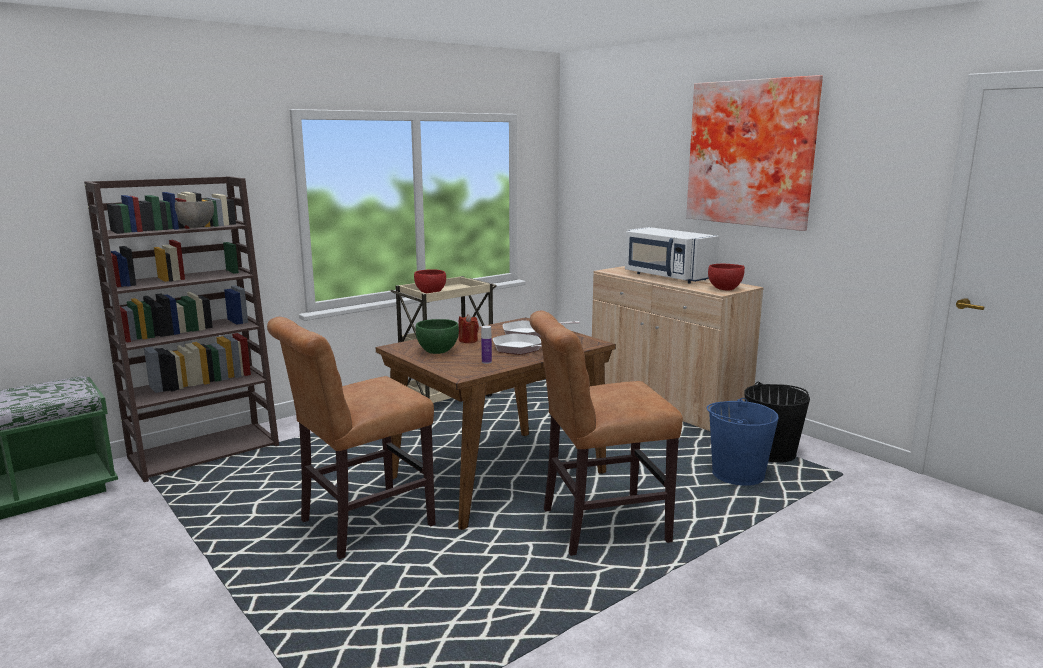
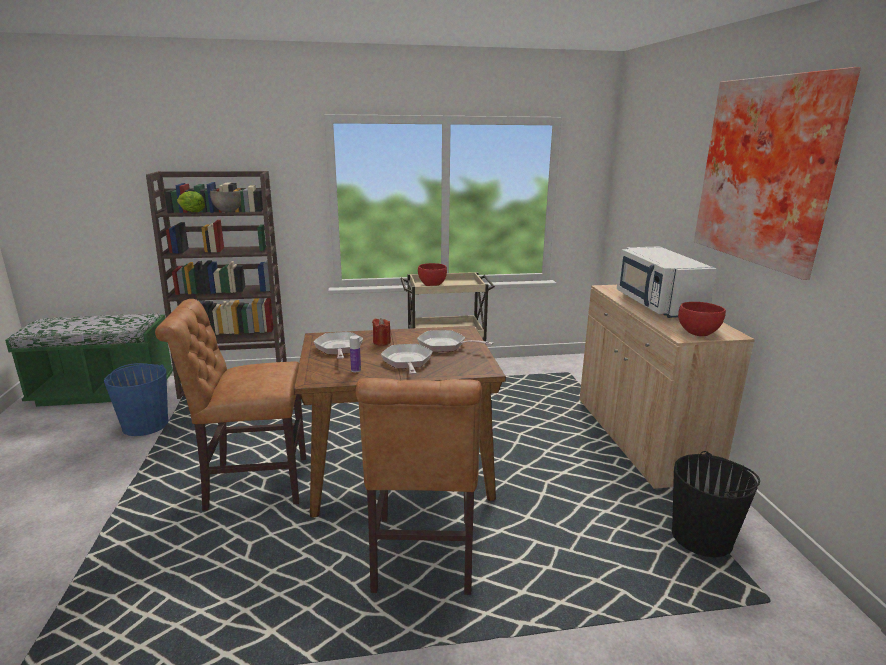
camera: 30 degrees right, 5 degrees up
green bowl [415,319,459,354] -> frying pan [313,332,364,359]
brown chair [530,311,683,556] -> brown chair turned 105 degrees counterclockwise [356,378,482,595]
blue bucket [706,398,778,486] -> blue bucket moved to [104,363,169,436]
none -> lettuce [177,191,205,212]

